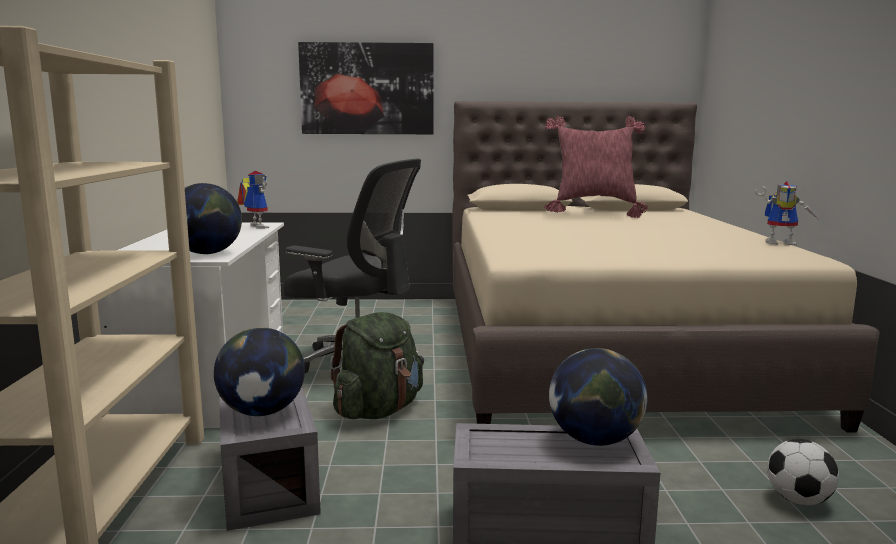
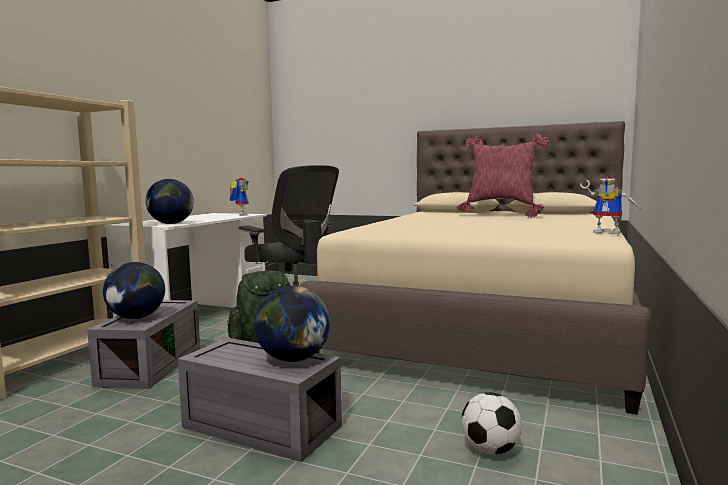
camera: 25 degrees right, 5 degrees down
picture [298,42,434,134] -> none

